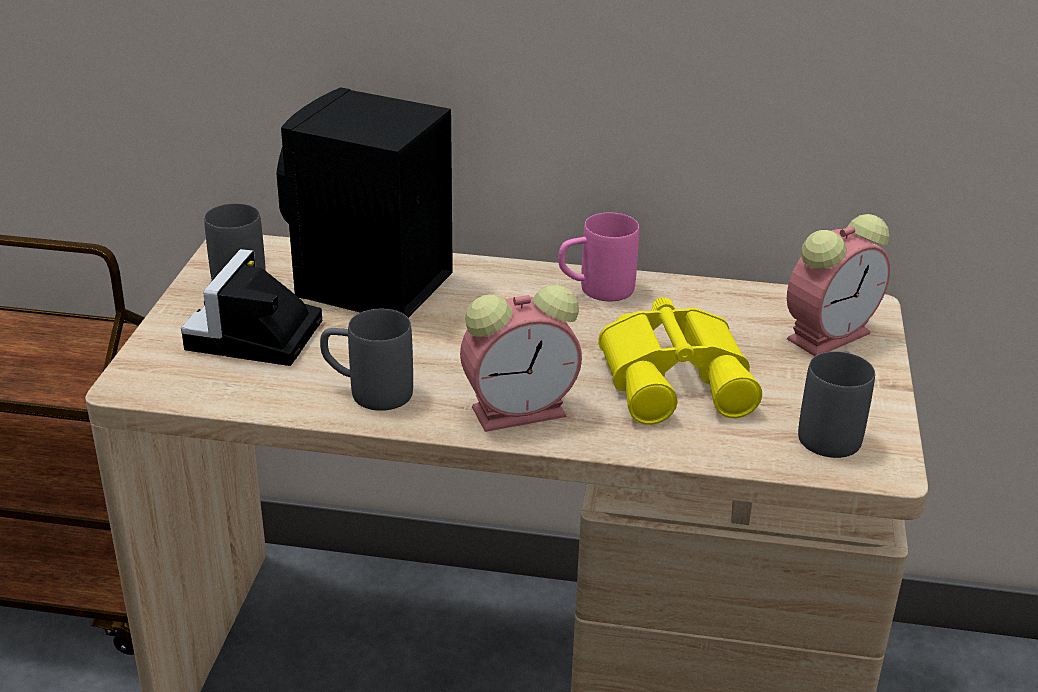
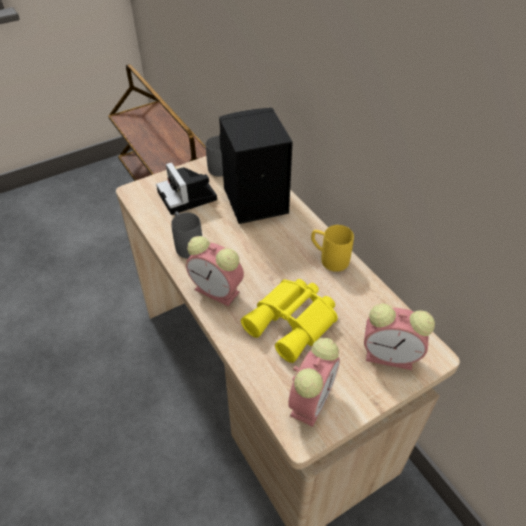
camera: 50 degrees right, 15 degrees up
camera [181,249,323,366] -> camera turned 90 degrees counterclockwise [156,162,217,215]
pink mug [558,213,639,301] -> yellow mug [311,225,354,272]
grey mug [798,351,875,458] -> alarm clock [288,338,340,427]

